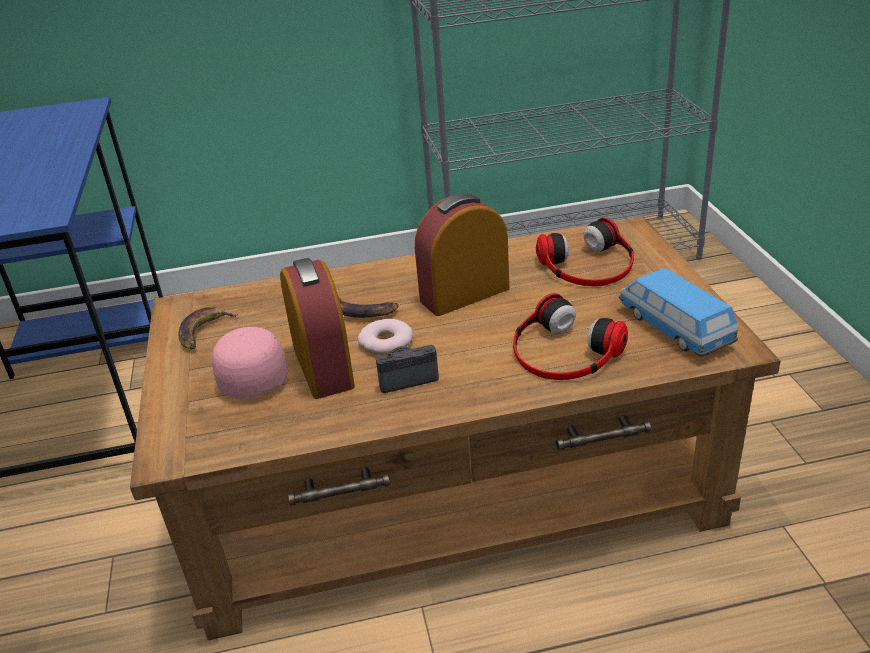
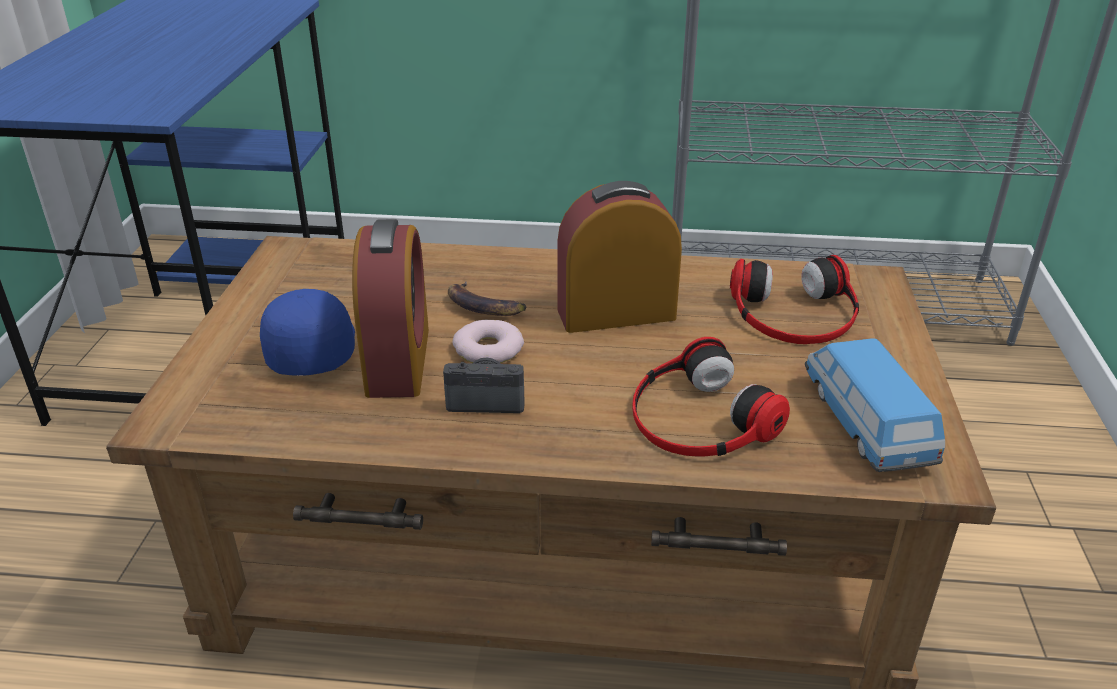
camera: 15 degrees right, 0 degrees up
banana [178,307,238,350] -> none
pink cap [212,327,288,399] -> blue cap [260,289,355,376]

